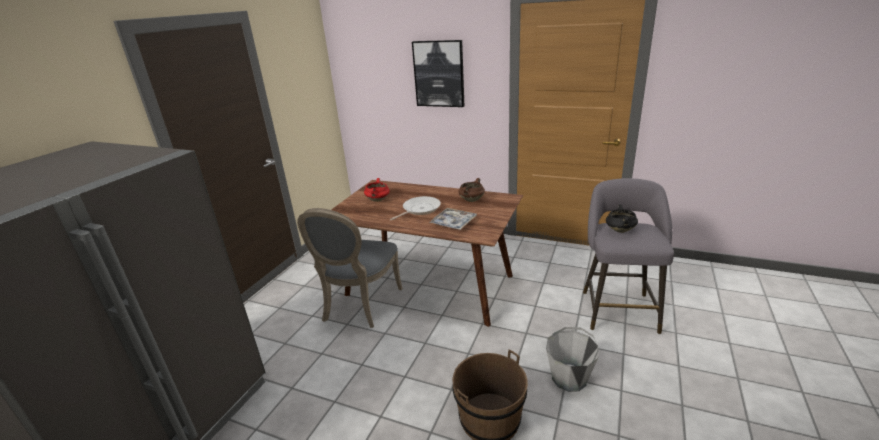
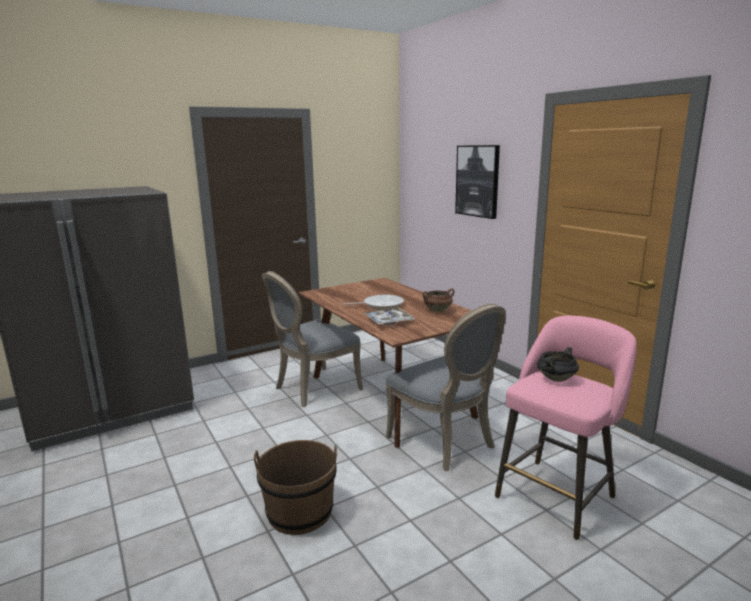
camera: 35 degrees right, 10 degrees down
red cooking pot [364,178,390,202] -> none
grey bucket [546,327,599,392] -> none
grey stool [583,178,674,334] -> pink stool [495,316,637,540]
none -> grey chair [386,303,506,471]

